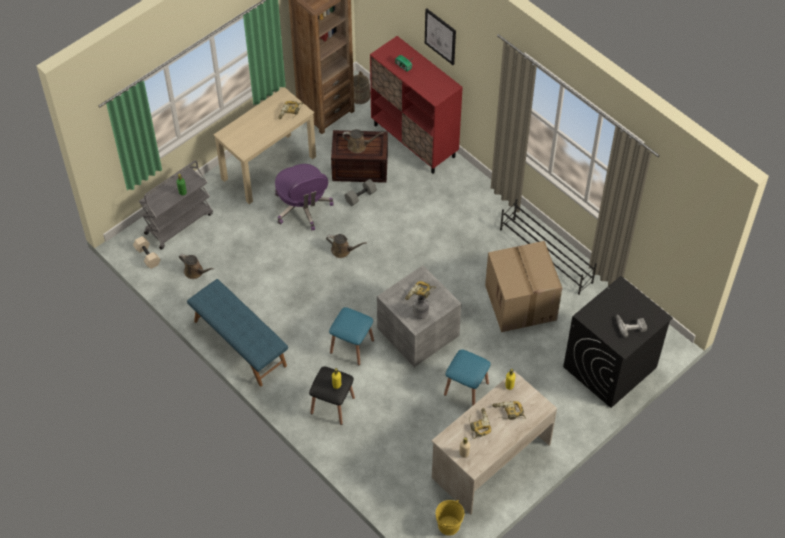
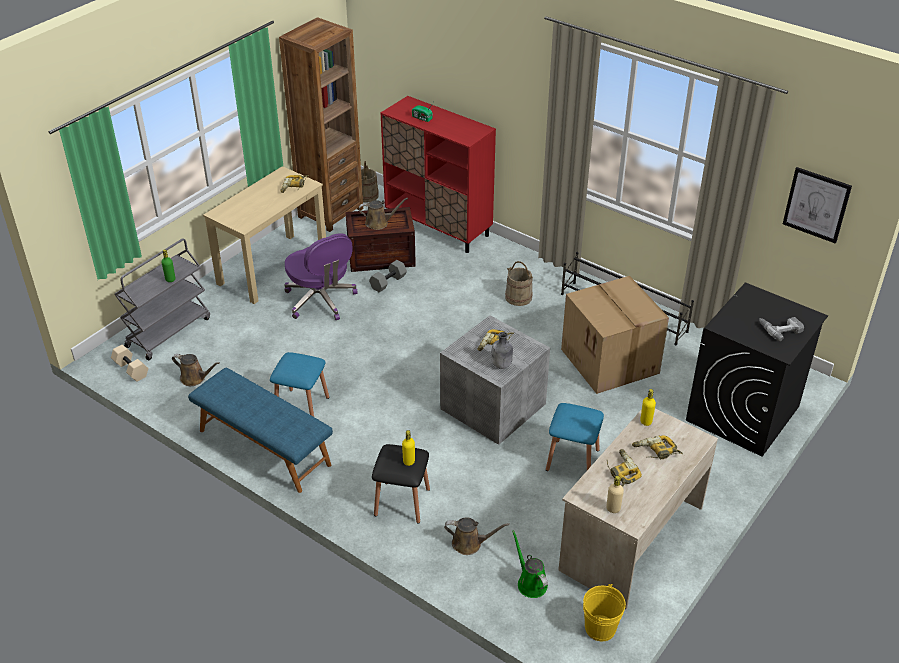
camera: 10 degrees left, 15 degrees down
brown watering can [326,234,366,258] -> brown watering can moved to [444,517,509,555]
blue stool [329,307,374,365] -> blue stool moved to [270,352,329,417]
picture [425,8,456,65] -> picture moved to [783,167,852,244]
none -> beige bucket [505,261,533,306]
none -> green watering can [512,530,548,598]

